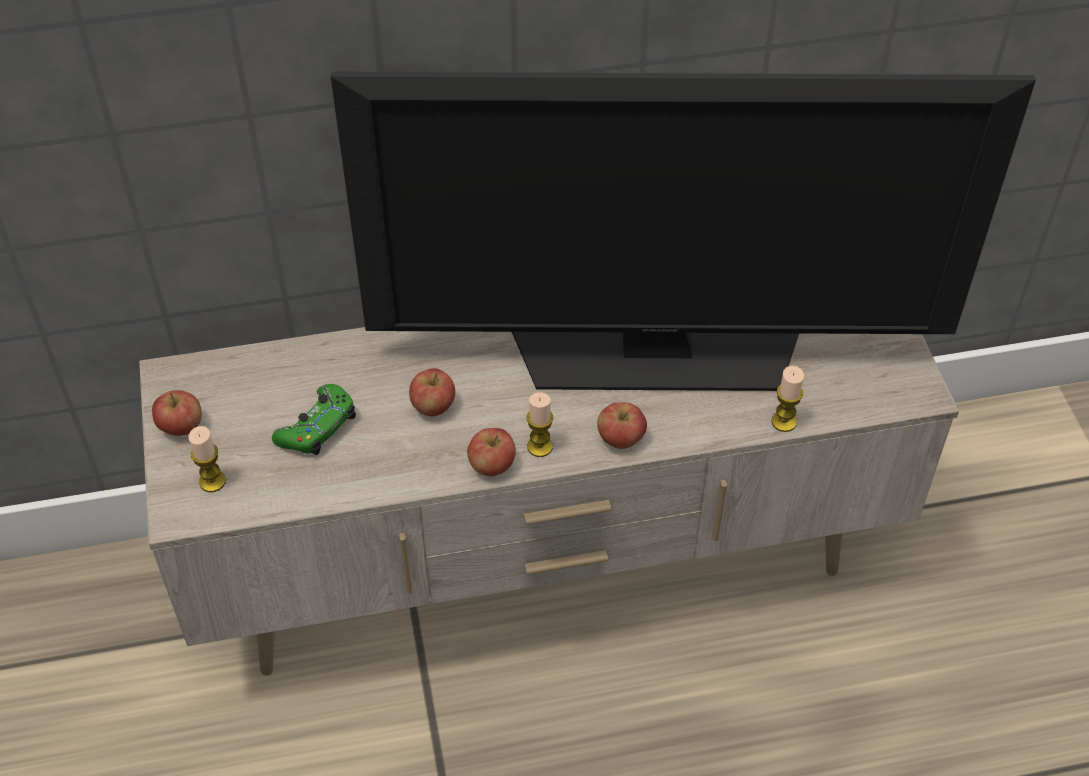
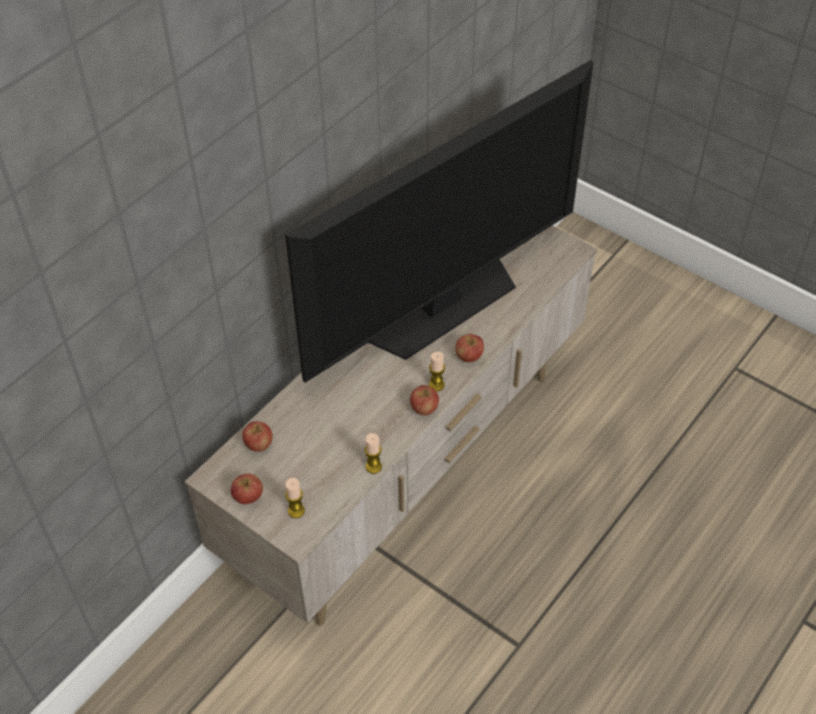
camera: 40 degrees left, 0 degrees up
green game controller [272,384,356,455] -> none
apple [409,368,455,417] -> apple moved to [242,421,273,452]
candle [771,366,804,432] -> candle moved to [365,433,382,474]

